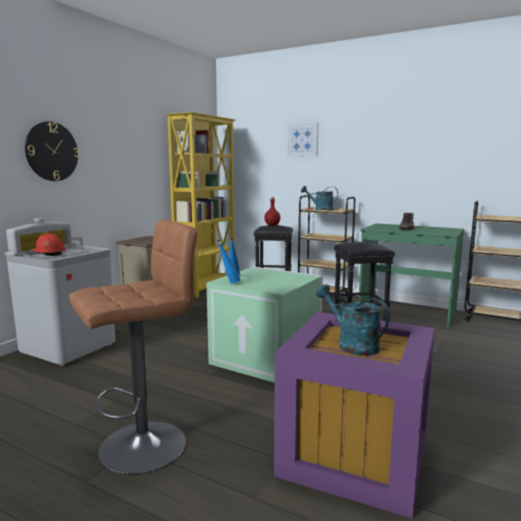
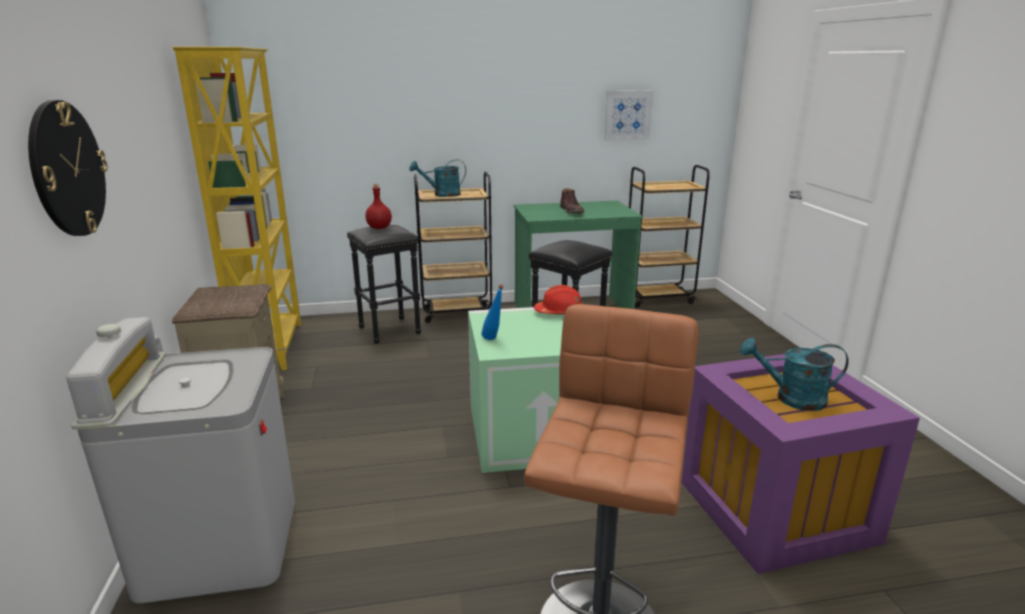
camera: 40 degrees left, 10 degrees up
red hard hat [32,233,66,256] -> red hard hat moved to [534,285,582,314]
blue bottle [217,240,241,284] -> none
picture [287,122,318,157] -> picture moved to [604,91,653,141]

